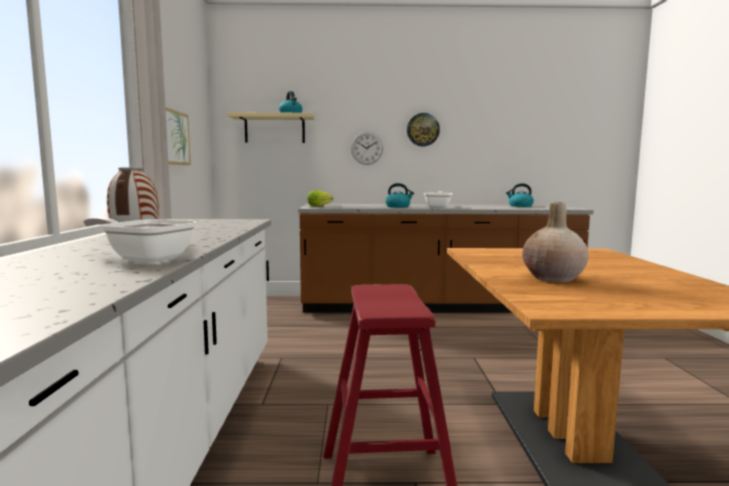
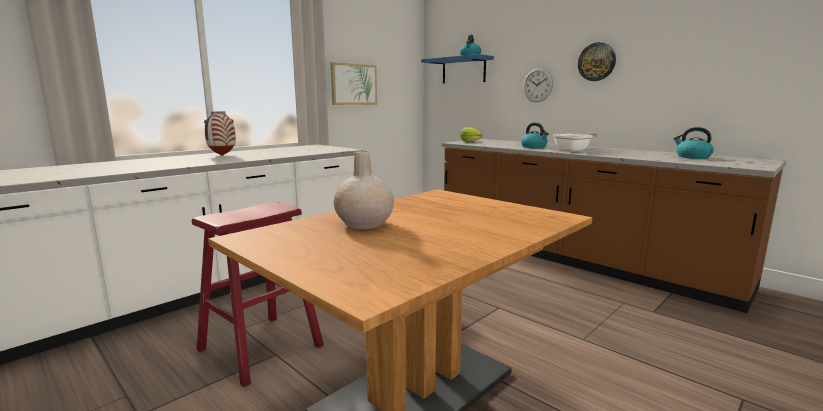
camera: 45 degrees right, 5 degrees up
frying pan [83,217,197,263] -> none
beige shelf [227,112,314,143] -> blue shelf [421,54,494,84]

